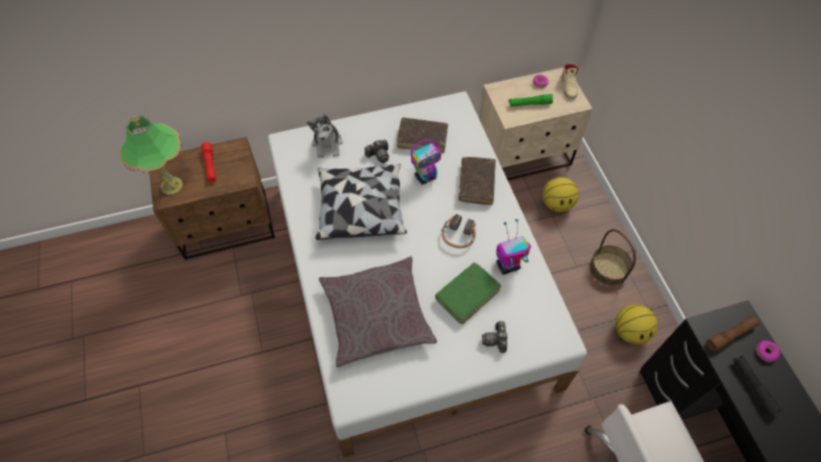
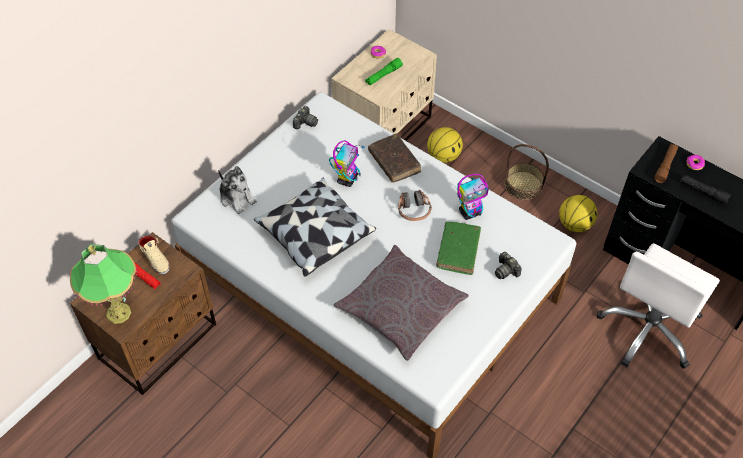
camera: 35 degrees left, 5 degrees down
camera [365,140,389,163] -> camera moved to [293,106,318,129]
brown book [397,117,448,153] -> none
toy robot [496,219,531,275] -> toy robot turned 150 degrees counterclockwise [457,174,489,220]
beige shoe [562,64,580,99] -> beige shoe moved to [138,235,170,275]

